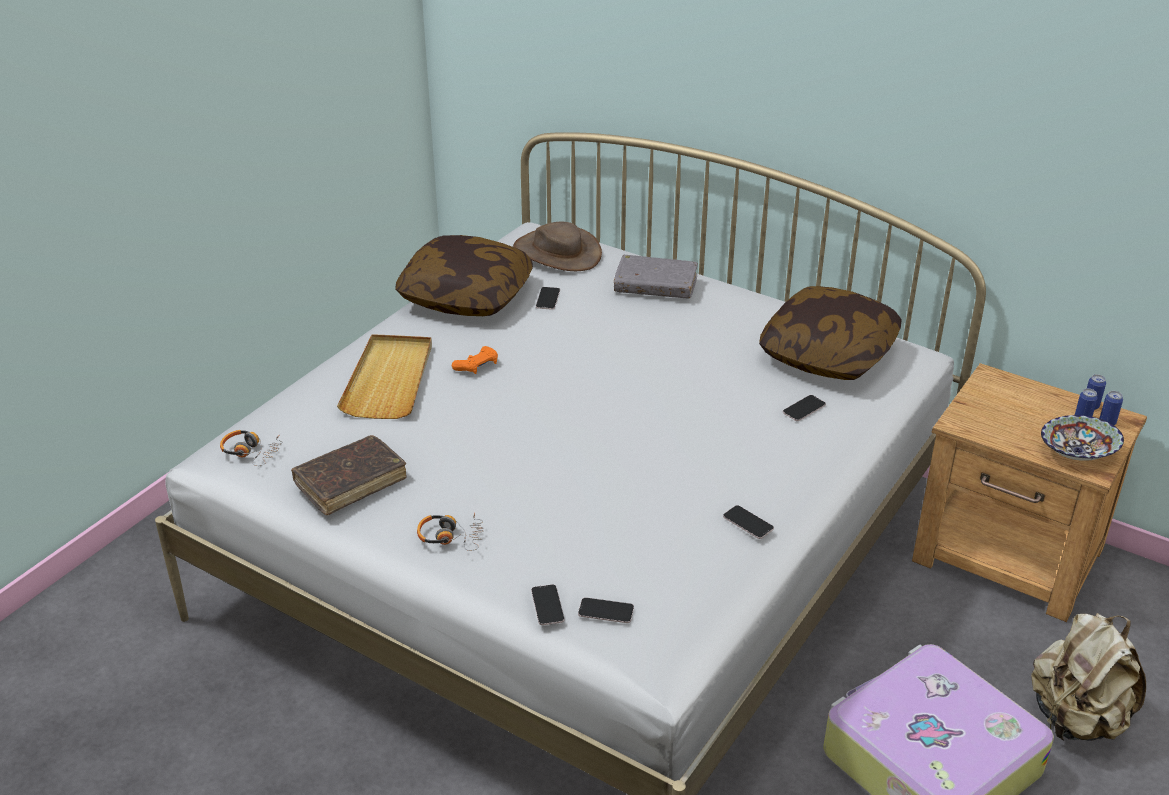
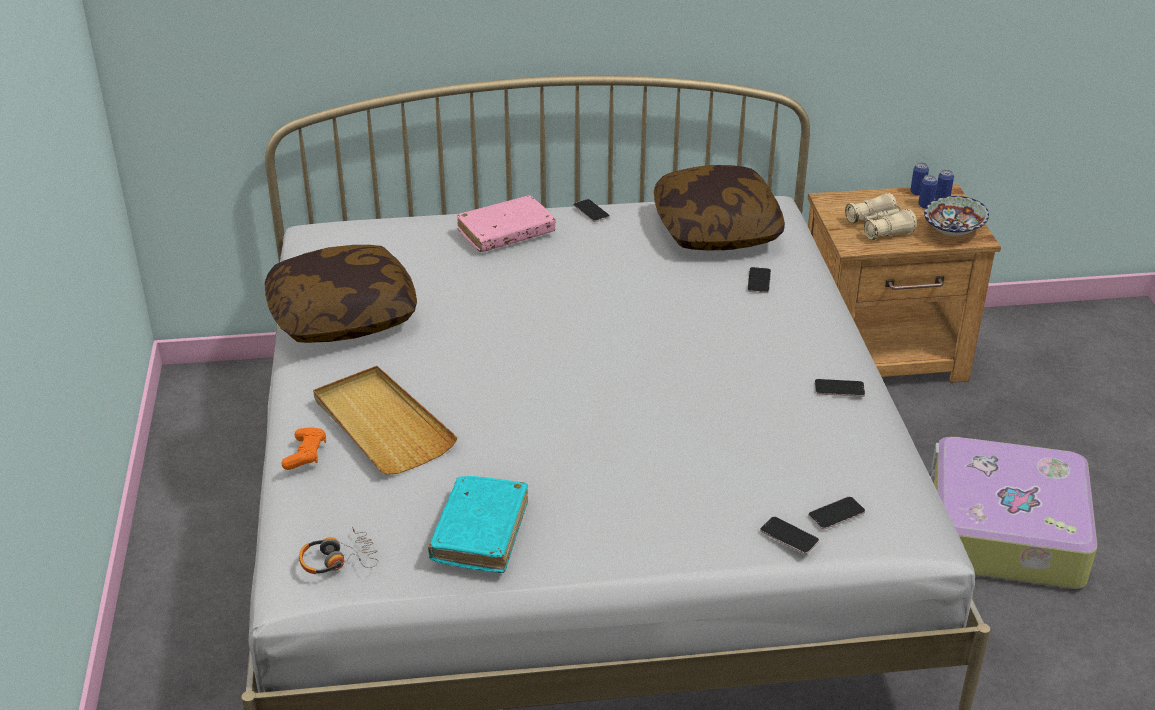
camera: 40 degrees left, 0 degrees up
brown book [291,435,407,515] -> turquoise book [428,476,528,573]
headphones [417,513,483,551] -> none
orange game controller [452,346,498,374] -> orange game controller moved to [281,427,326,470]
brown hat [513,222,602,271] -> none
phone [536,287,560,310] -> phone moved to [573,199,610,222]
grey book [614,255,698,299] -> pink book [456,196,556,252]
beige backpack [1031,613,1146,741] -> none
none -> beige binoculars [845,193,917,240]

